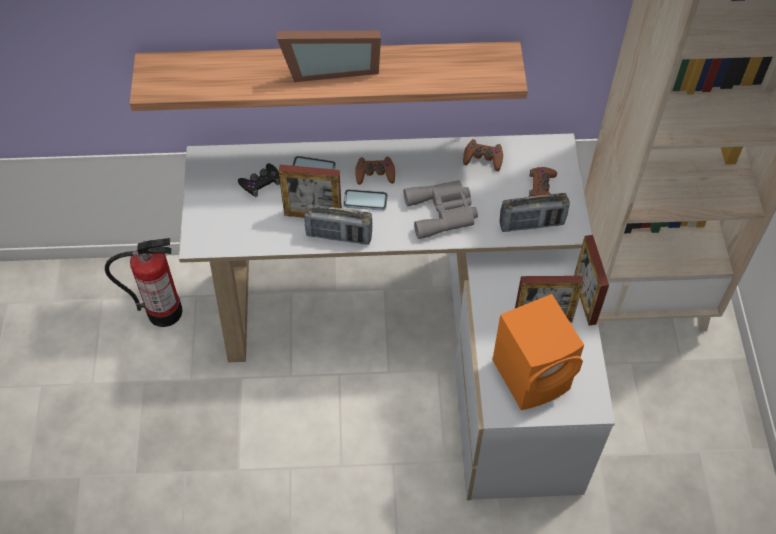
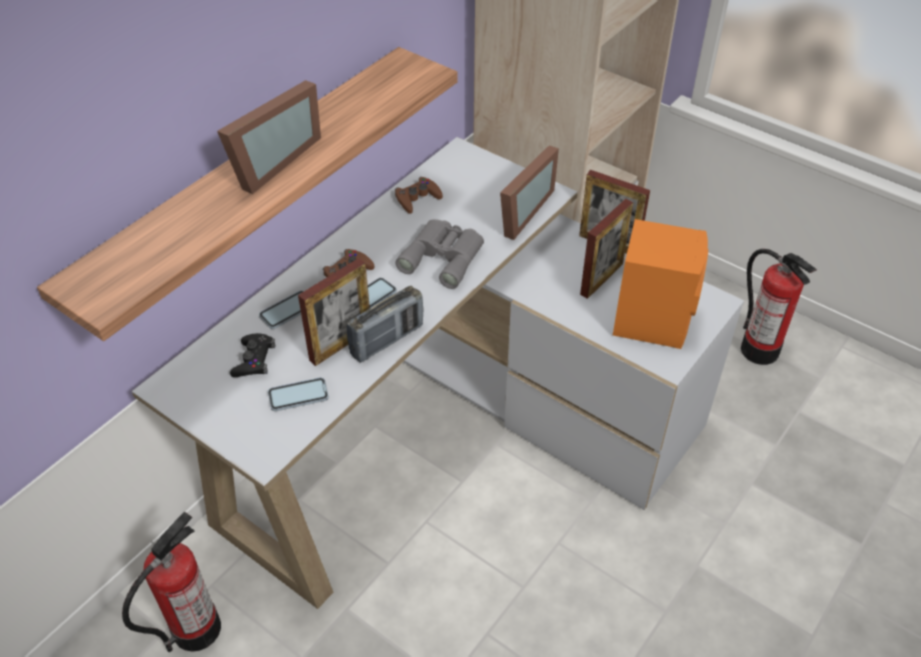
camera: 50 degrees left, 10 degrees down
radio [500,193,570,232] -> picture frame [500,145,559,240]
brown game controller [529,167,557,197] -> none
none -> phone [268,378,329,411]
none -> fire extinguisher [741,249,817,365]

